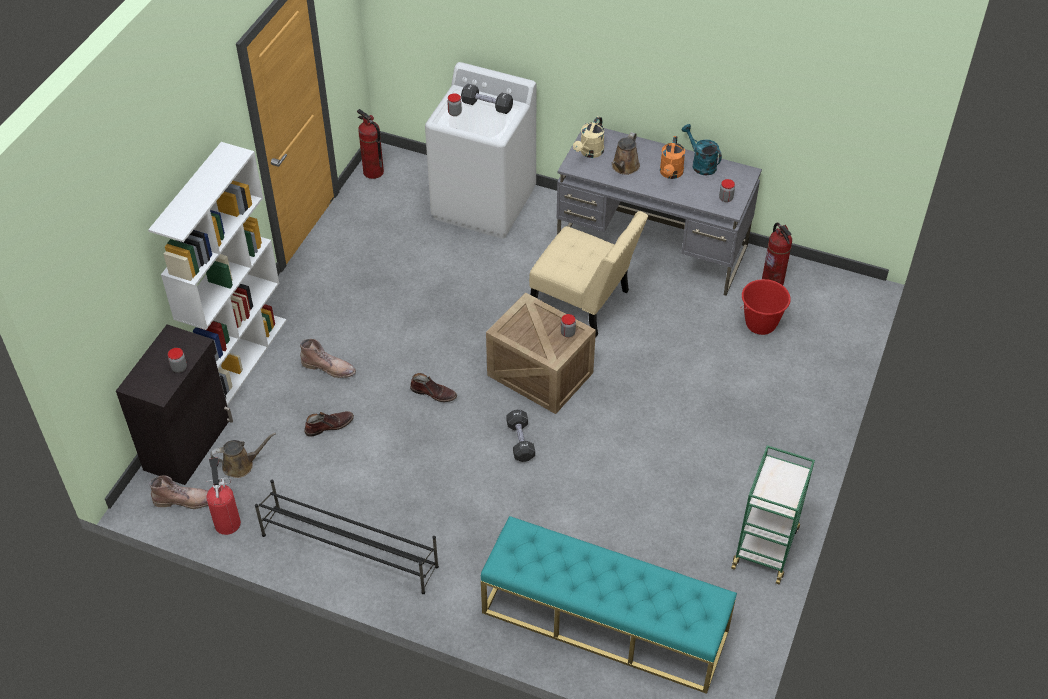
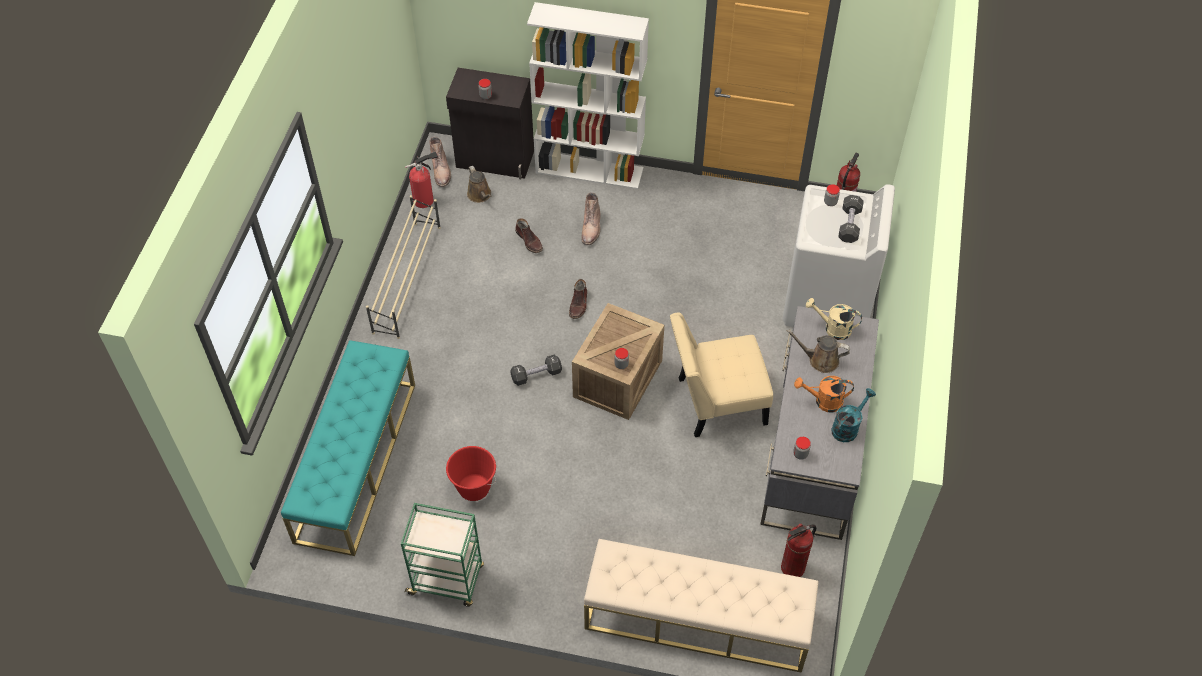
camera: 80 degrees right, 5 degrees up
black shoe rack [255,480,439,594] -> beige shoe rack [366,195,441,339]
beige chair [529,211,648,337] -> beige chair turned 60 degrees clockwise [670,312,773,437]
red bucket [740,279,791,335] -> red bucket moved to [446,446,496,501]
none -> beige bench [584,539,819,673]

